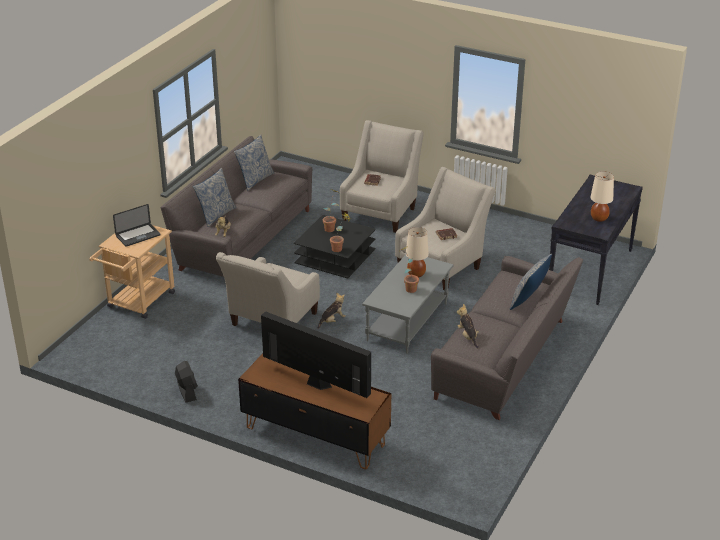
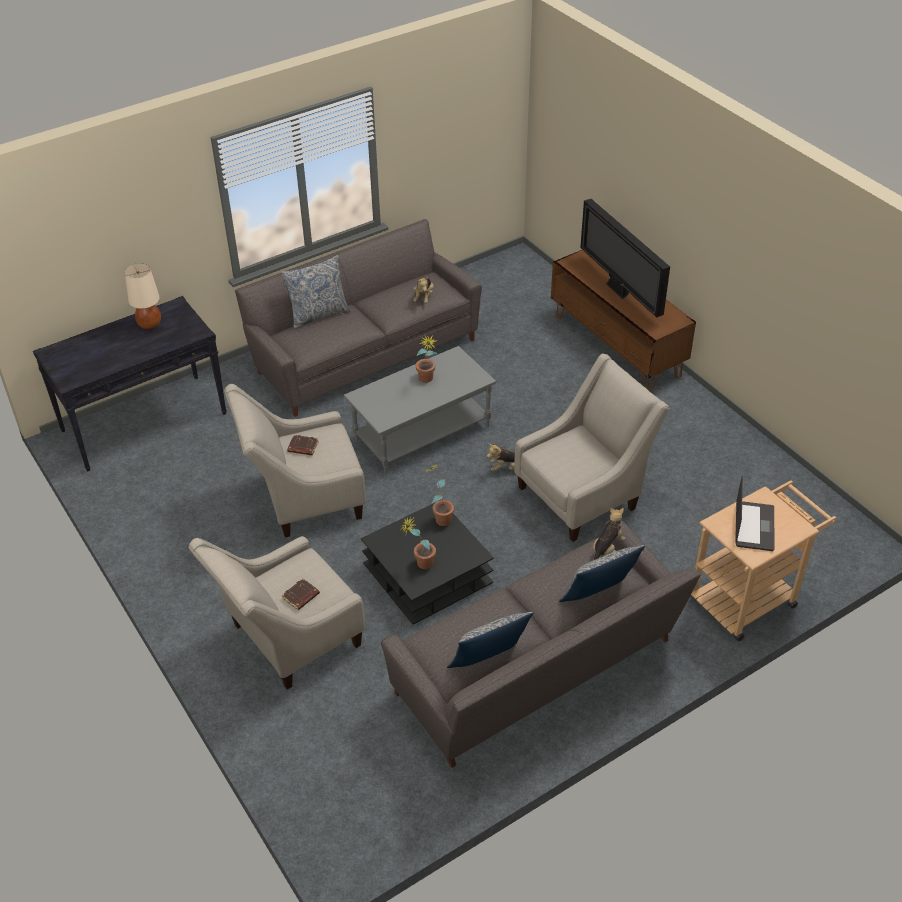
camera: 150 degrees left, 10 degrees up
laptop [113,204,161,247] -> laptop turned 105 degrees clockwise [735,476,774,551]
black fan [175,361,198,403] -> none
beige table lamp [406,227,429,278] -> none

